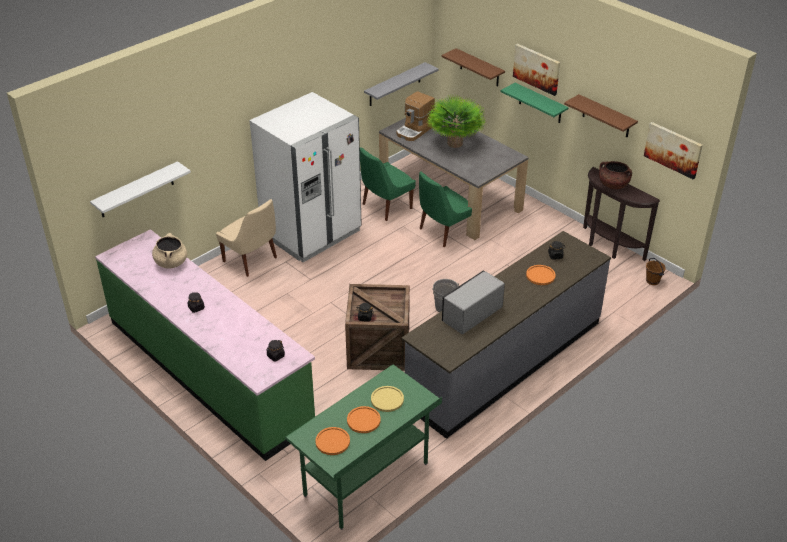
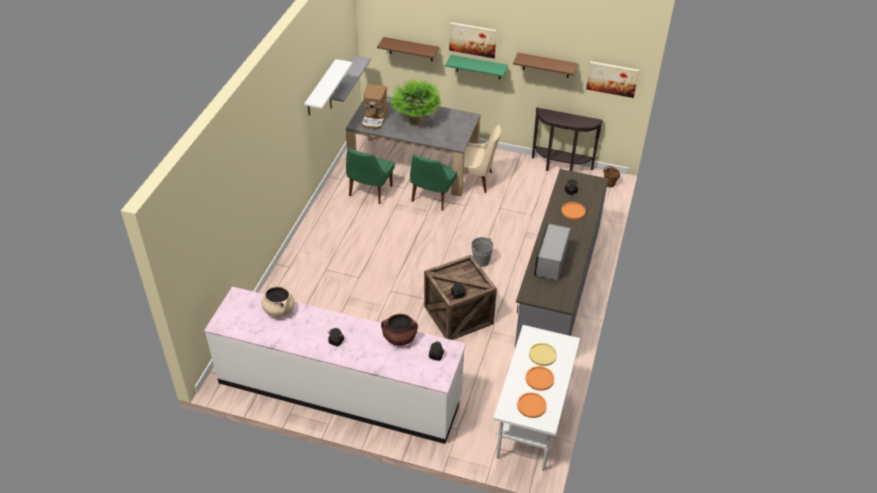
camera: 30 degrees left, 5 degrees up
white shelf [90,161,191,217] -> white shelf moved to [304,59,352,115]
green counter [95,229,315,461] -> white counter [204,287,466,444]
beige chair [216,199,277,277] -> beige chair moved to [464,124,501,193]
white fridge [249,92,362,262] -> none
green desk [285,365,442,530] -> white desk [493,325,581,471]
brown cooking pot [599,161,632,189] -> brown cooking pot moved to [381,314,418,346]

